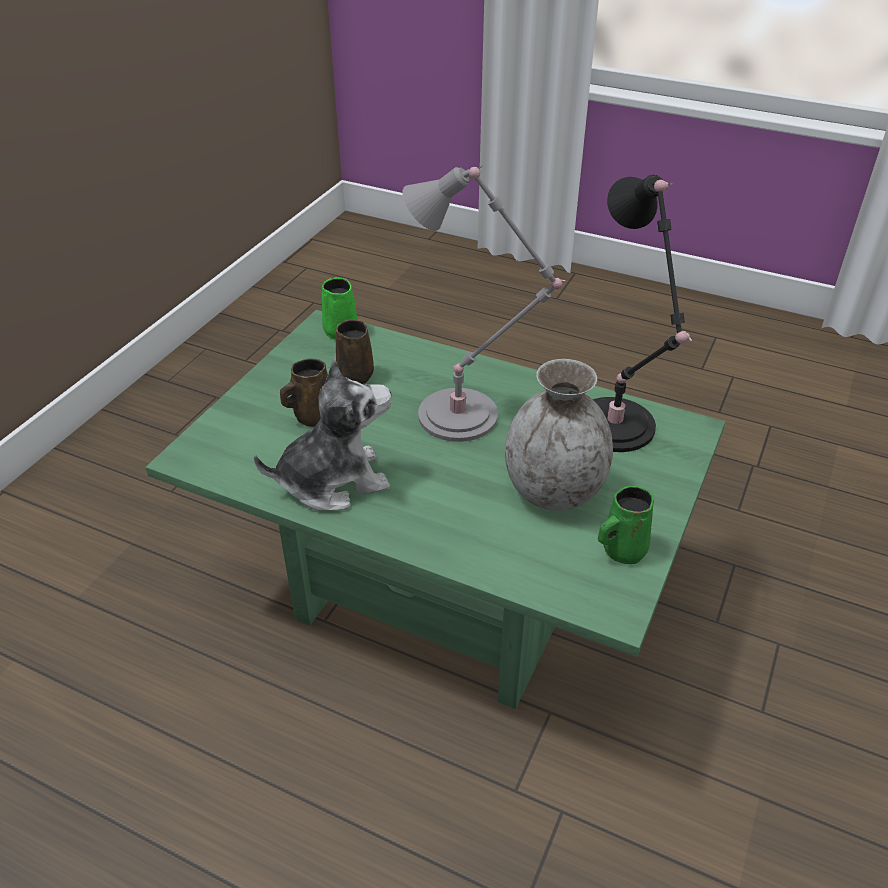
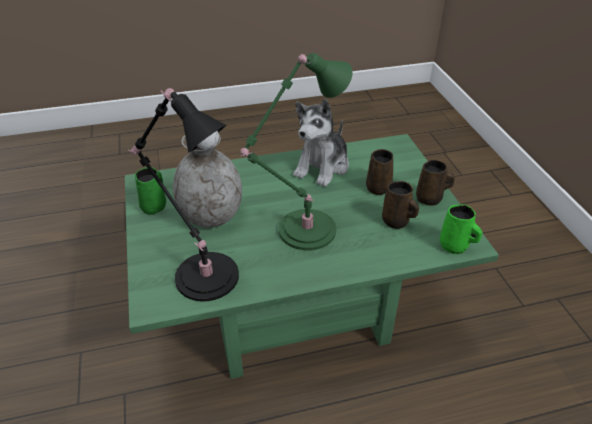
camera: 140 degrees right, 0 degrees up
grey table lamp [402,165,565,442] -> green table lamp [240,53,353,250]
none -> brown mug [416,159,455,206]

